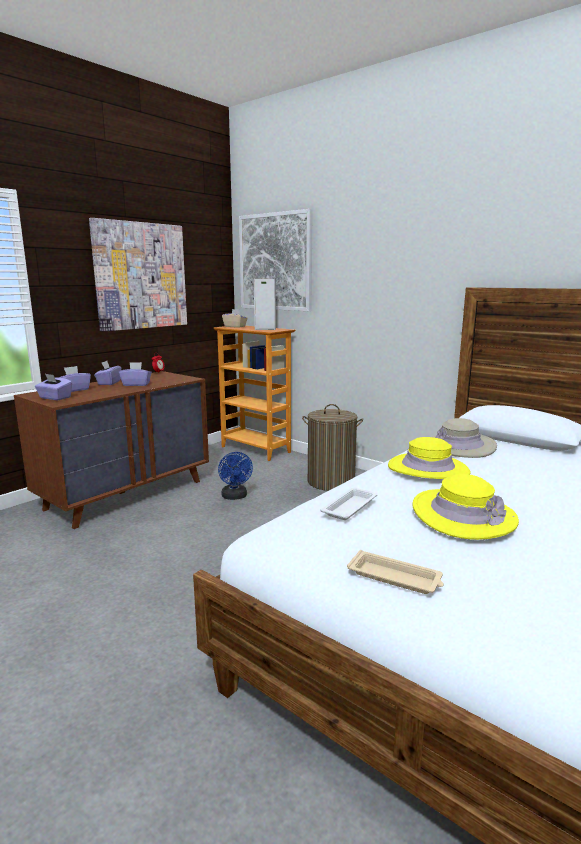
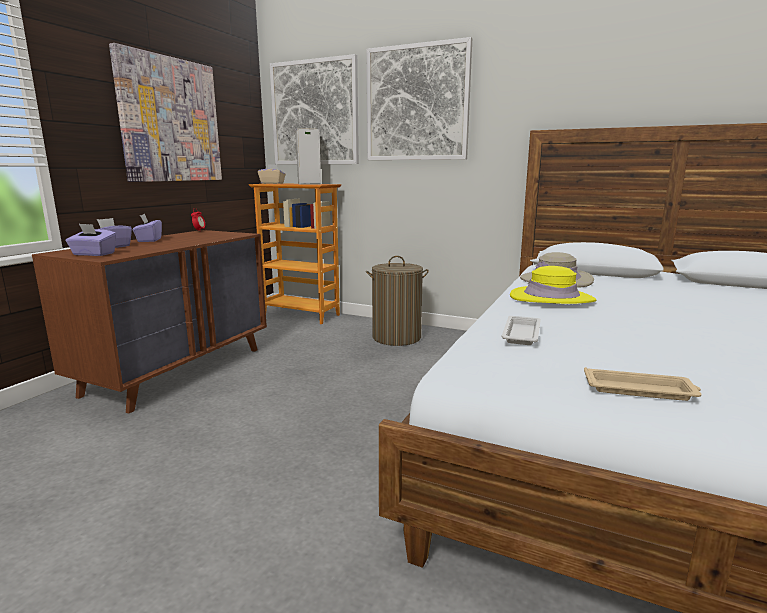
camera: 15 degrees left, 0 degrees up
purple tissue box [119,362,152,386] -> none
blue fan [218,452,253,500] -> none
yellow hat [412,474,519,540] -> none
none -> picture [366,37,472,160]

